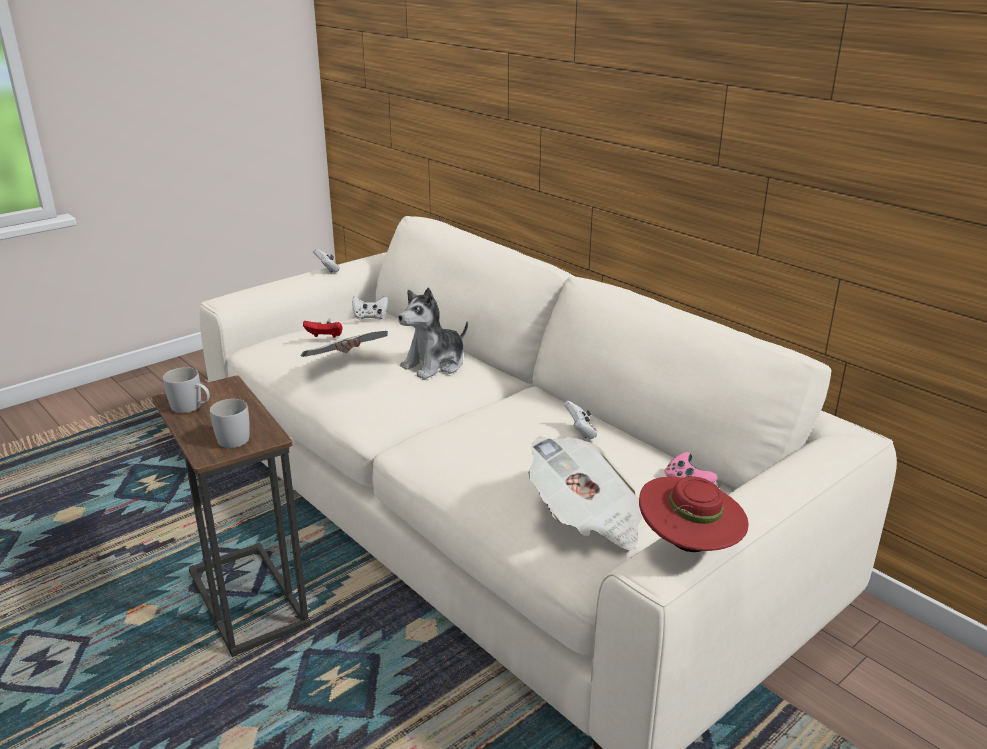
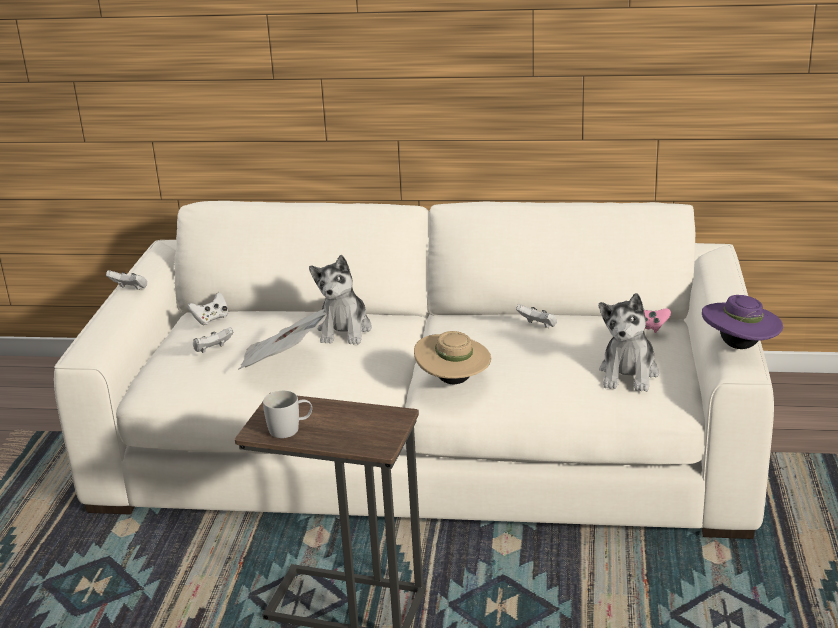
camera: 40 degrees left, 0 degrees up
white mug [210,399,250,448] -> none
red game controller [303,321,342,338] -> white game controller [193,327,234,353]
newspaper [528,437,642,550] -> plush toy [599,293,659,392]
red hat [639,476,748,552] -> purple hat [702,295,783,349]
none -> beige hat [414,331,491,384]

